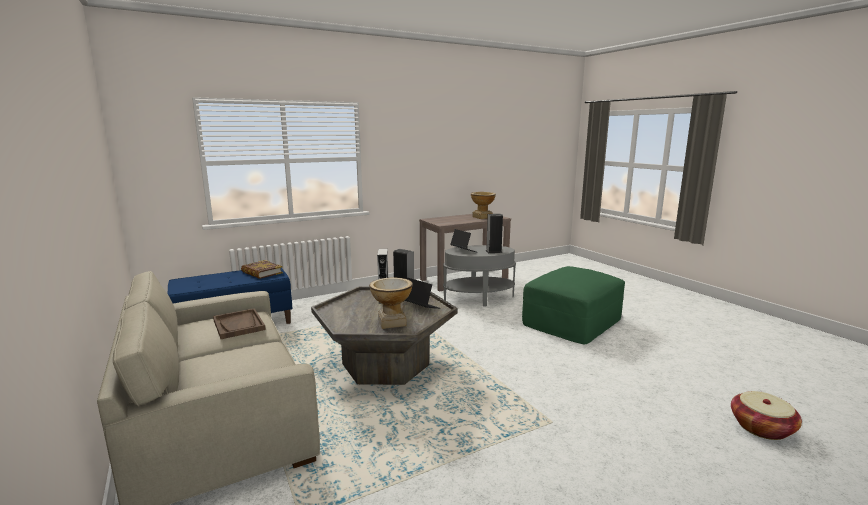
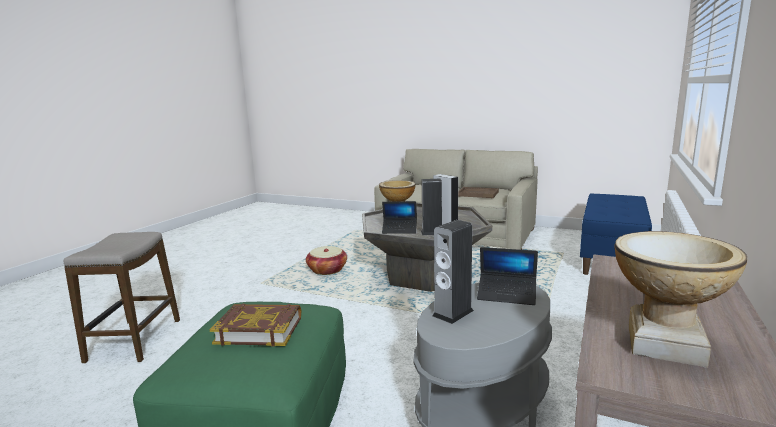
camera: 145 degrees right, 0 degrees up
book [241,260,283,279] -> book moved to [210,303,301,347]
basket [731,391,802,440] -> basket moved to [306,246,347,275]
none -> stool [64,232,180,363]

